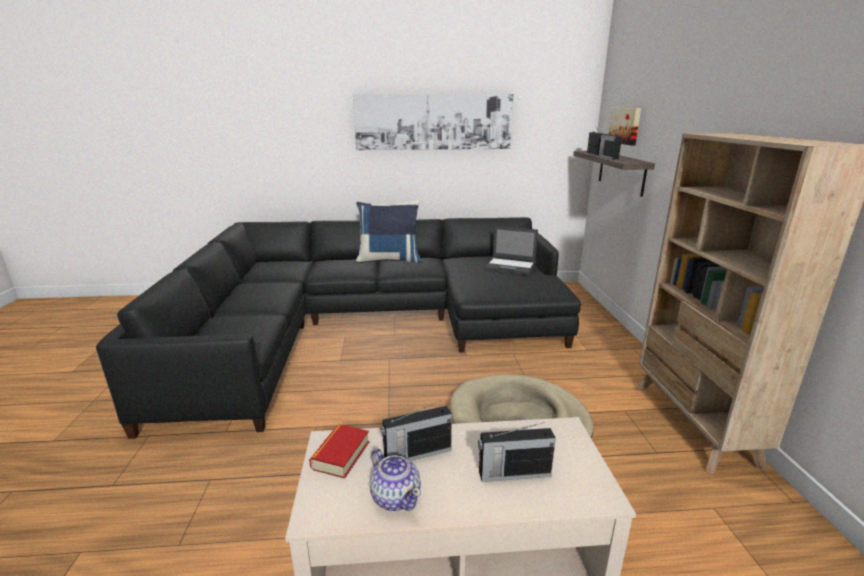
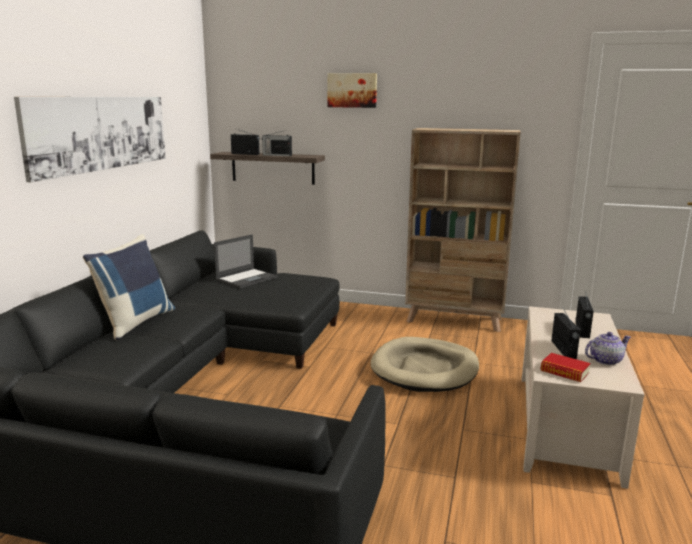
camera: 70 degrees left, 5 degrees down
picture [609,108,641,145] -> picture moved to [328,73,377,108]

